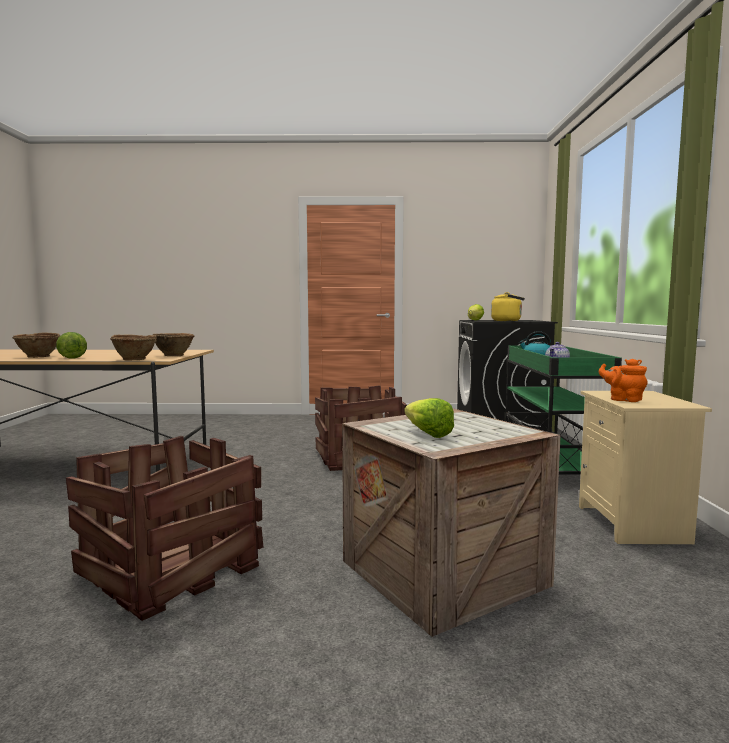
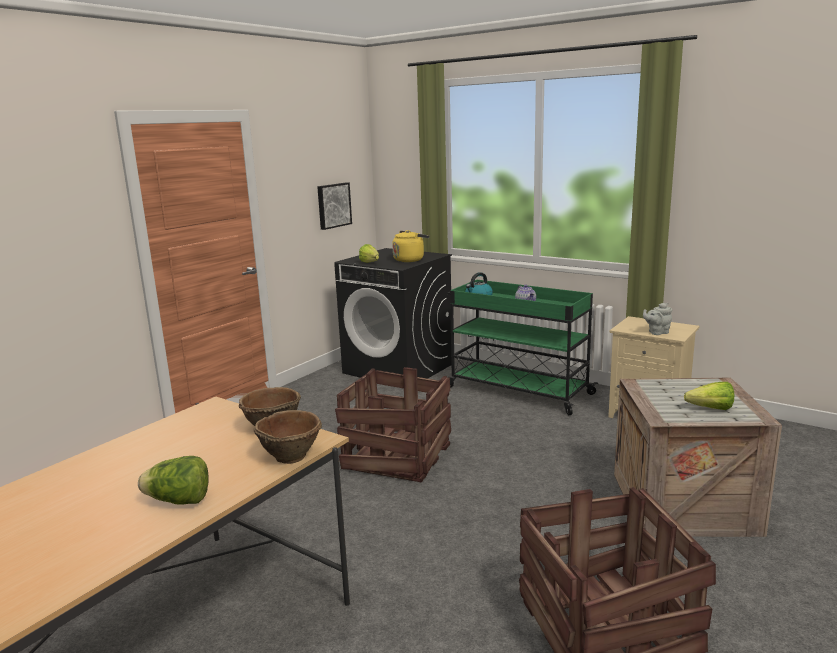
camera: 55 degrees left, 10 degrees up
brown bowl [12,333,61,358] -> none
orange teapot [599,358,648,402] -> grey teapot [643,303,672,335]
none -> picture [317,183,352,230]

